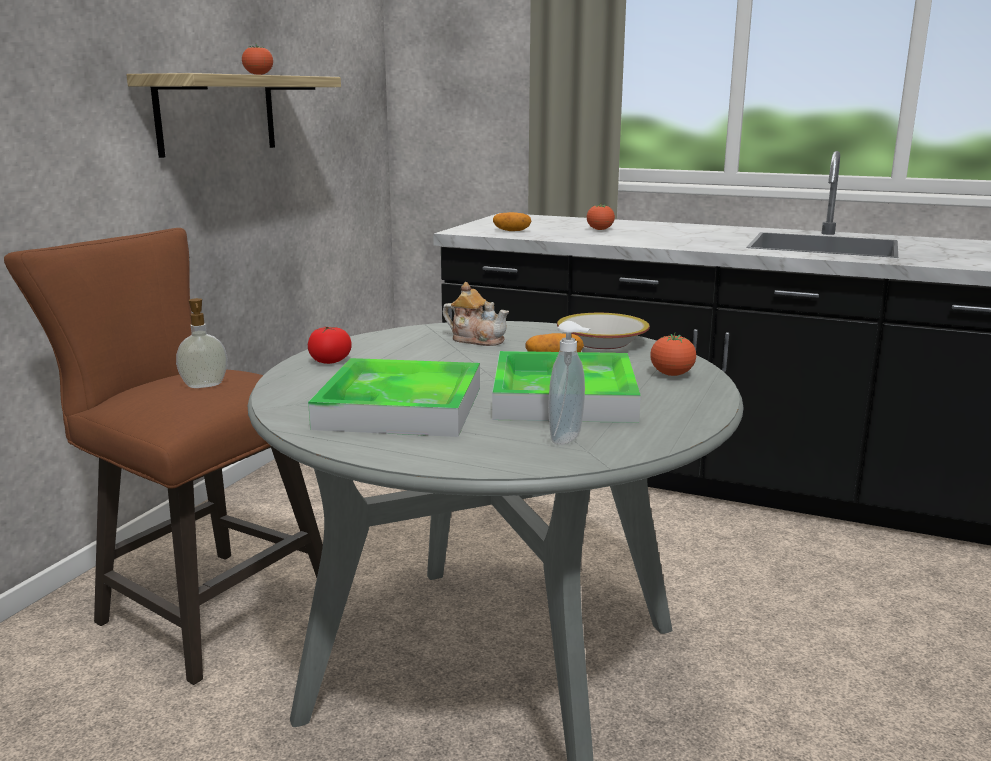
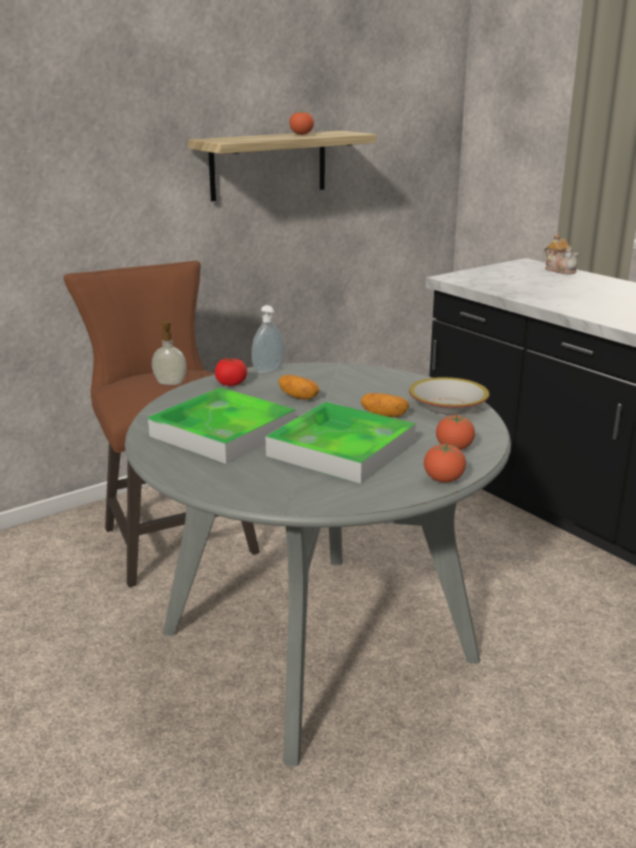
camera: 30 degrees right, 5 degrees up
teapot [443,282,509,346] -> teapot moved to [543,233,579,274]
potato [493,212,531,231] -> potato moved to [279,375,319,400]
soap dispenser [548,321,590,445] -> soap dispenser moved to [252,305,284,374]
tomato [587,204,615,230] -> tomato moved to [424,443,466,482]

